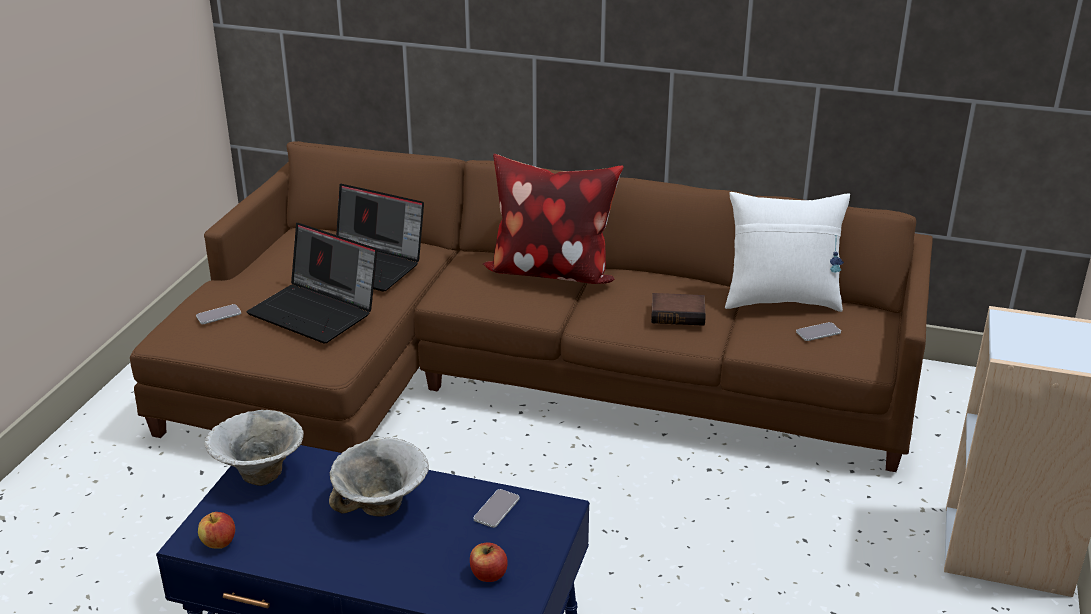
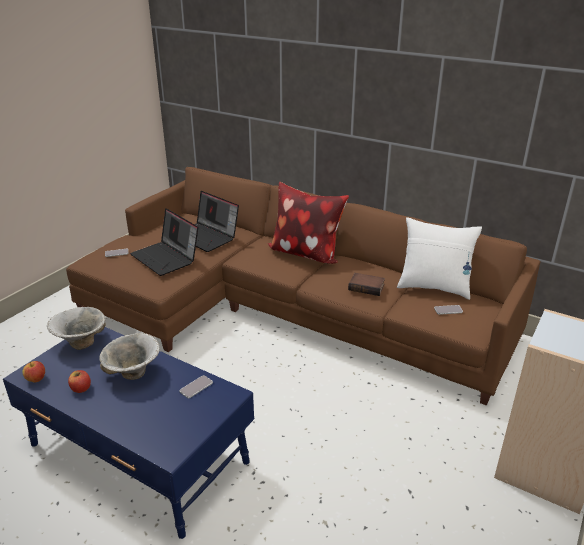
camera: 15 degrees right, 0 degrees up
apple [470,543,507,582] -> apple moved to [68,370,91,393]

